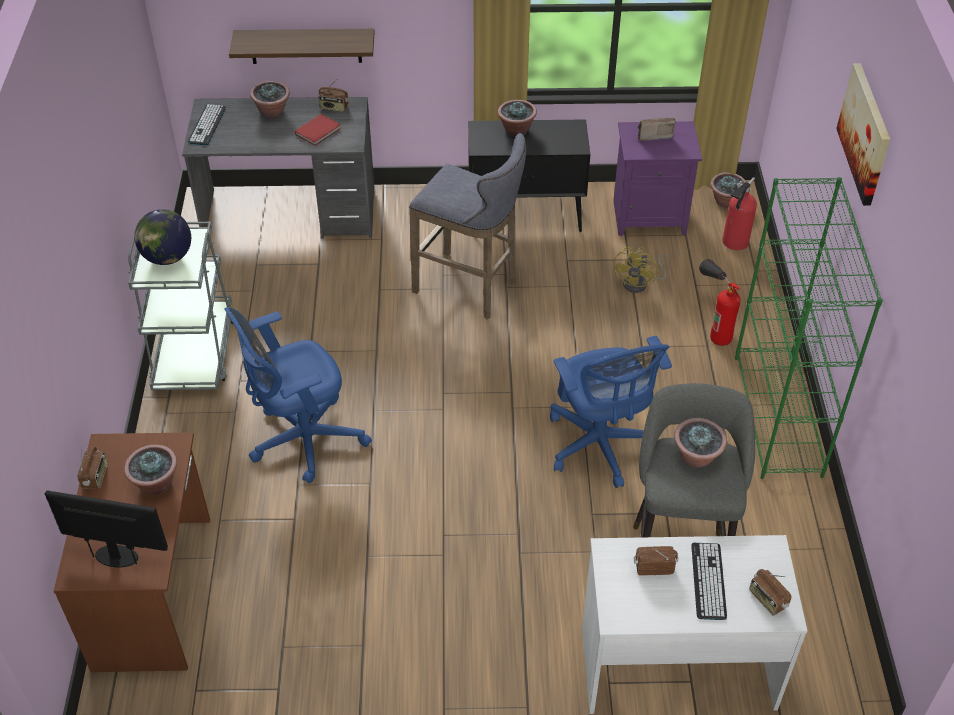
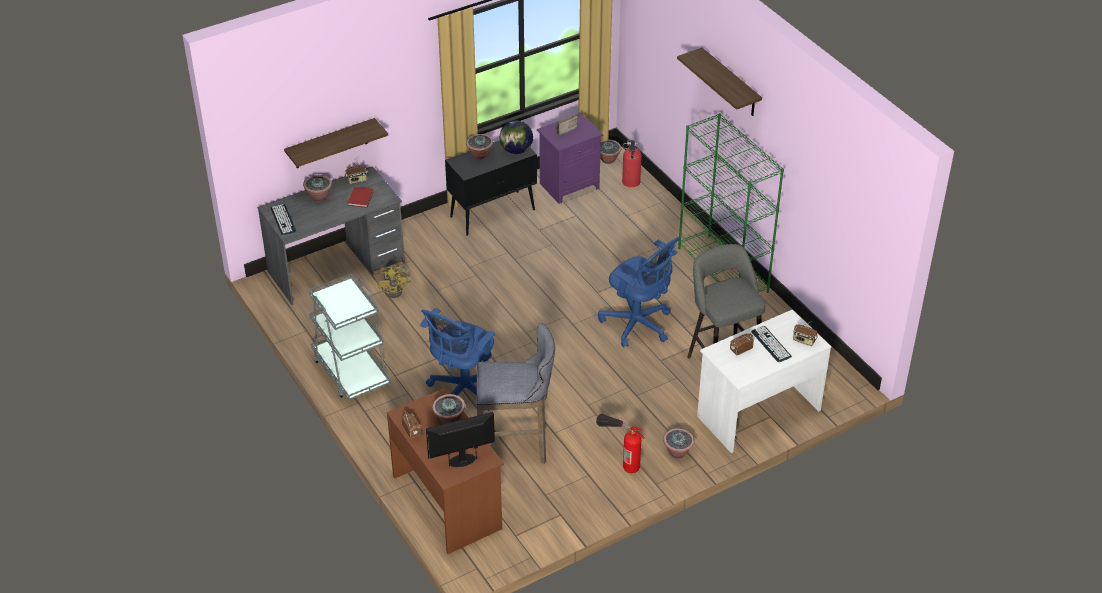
camera: 30 degrees left, 5 degrees down
globe [134,209,191,265] -> globe moved to [500,120,533,154]
grey stool [409,133,526,319] -> grey stool moved to [476,323,555,464]
yellow fan [613,247,669,293] -> yellow fan moved to [377,264,411,298]
potted plant [674,418,727,468] -> potted plant moved to [663,428,694,458]
fire extinguisher [699,259,741,346] -> fire extinguisher moved to [596,414,645,473]
picture [836,63,890,206] -> shelf [677,48,762,116]

